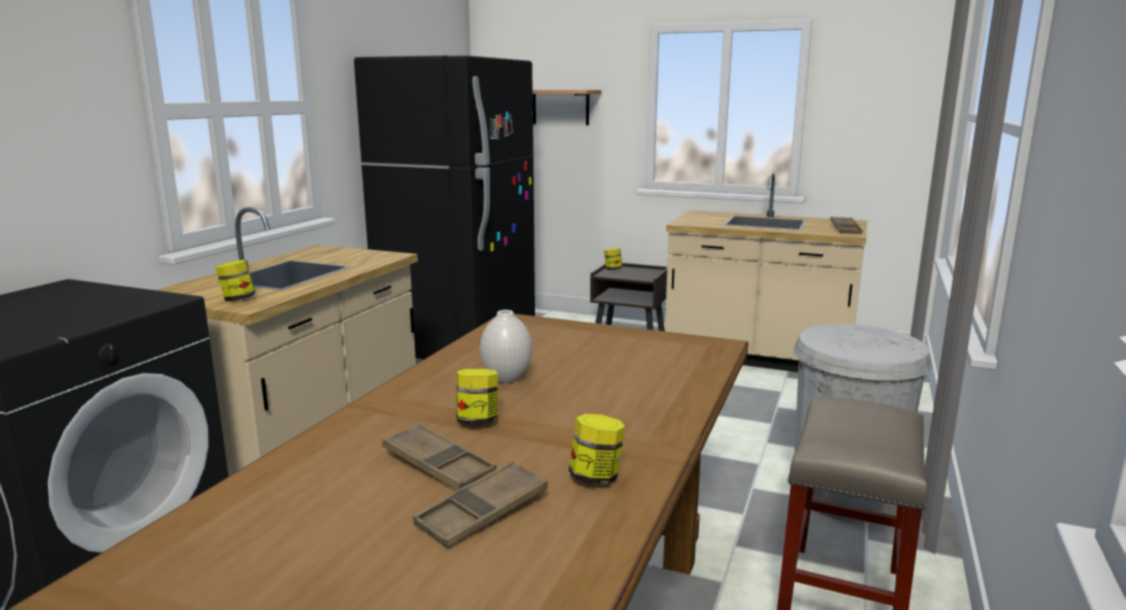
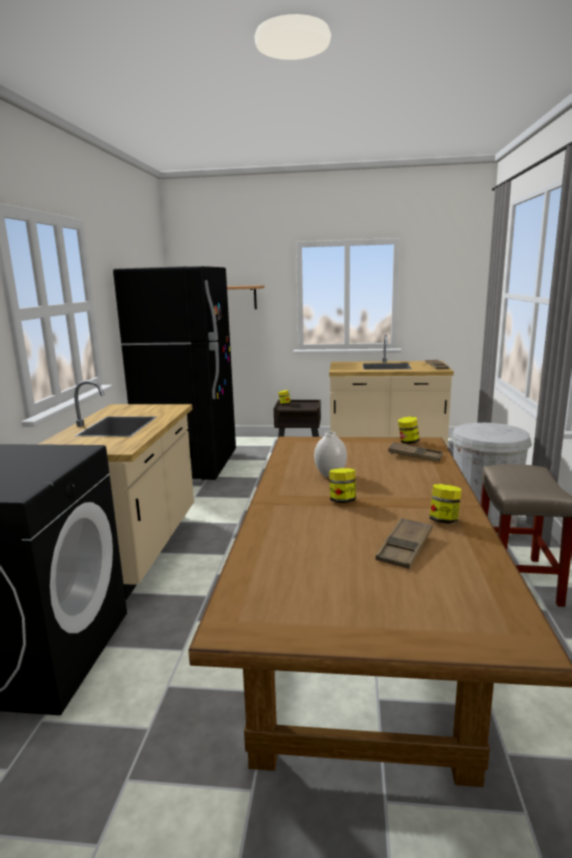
camera: 15 degrees left, 0 degrees up
jar [215,260,255,301] -> jar moved to [398,416,420,444]
brown tray [382,424,496,490] -> brown tray moved to [388,442,443,462]

